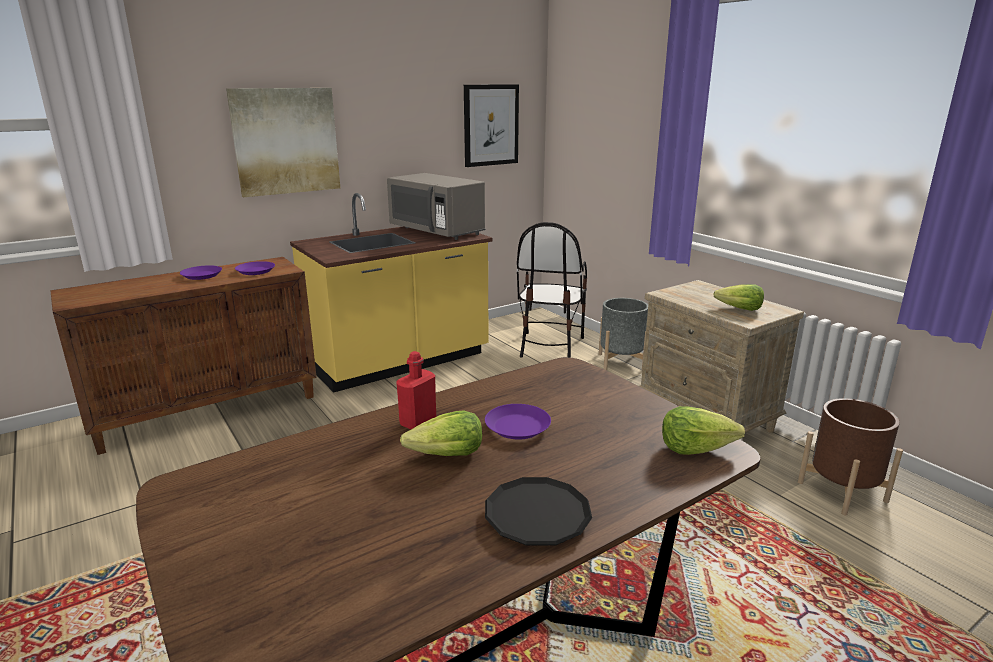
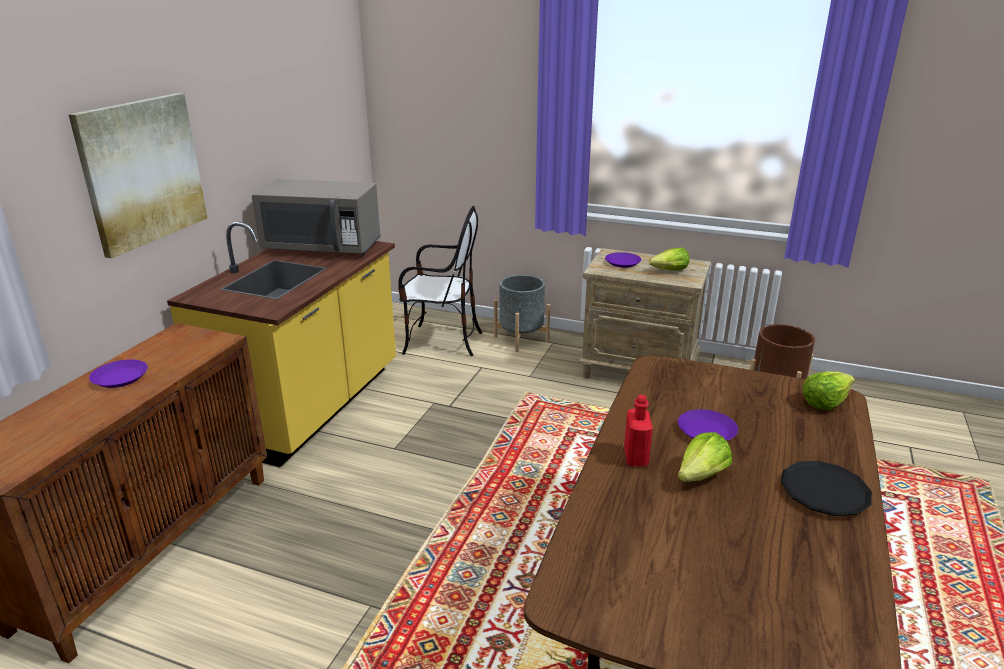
camera: 35 degrees left, 5 degrees up
purple plate [235,261,275,275] -> purple plate moved to [605,252,641,268]
picture [464,84,519,167] -> none
chair [517,222,587,358] -> chair turned 60 degrees counterclockwise [398,206,482,356]

